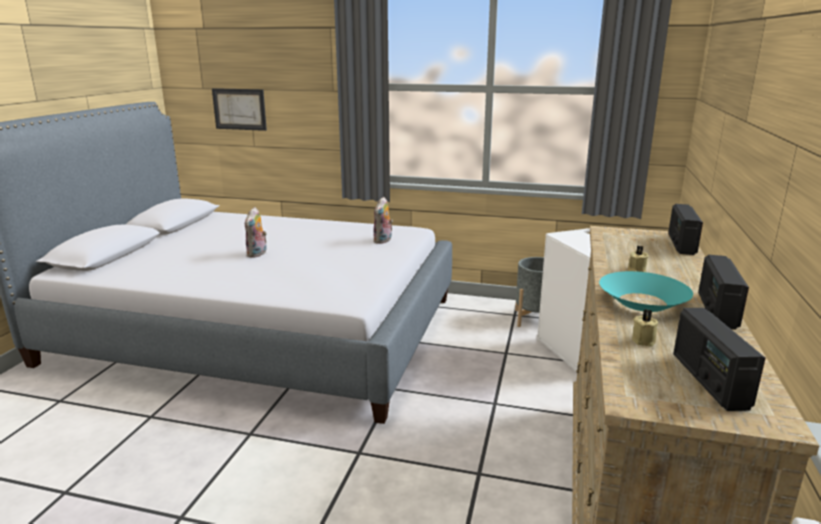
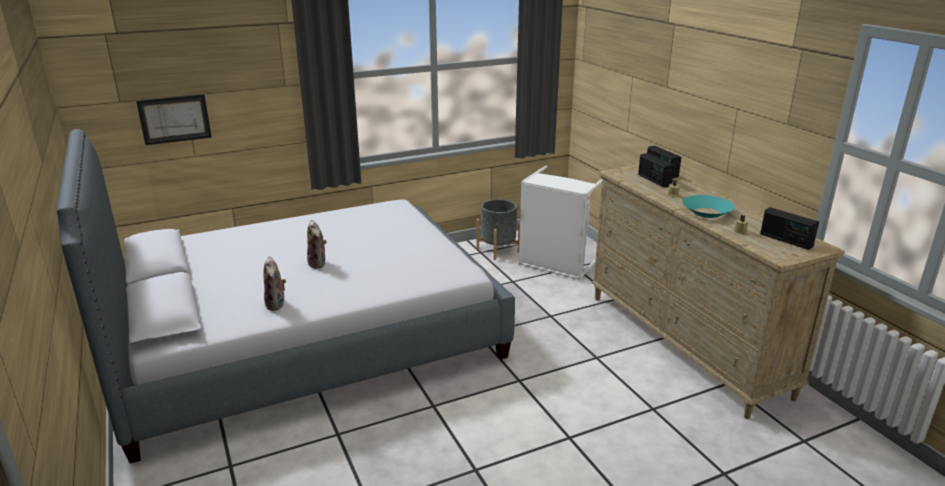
camera: 40 degrees left, 5 degrees up
plush toy [373,196,393,244] -> plush toy moved to [263,256,286,311]
radio [698,255,749,329] -> radio moved to [638,153,674,188]

